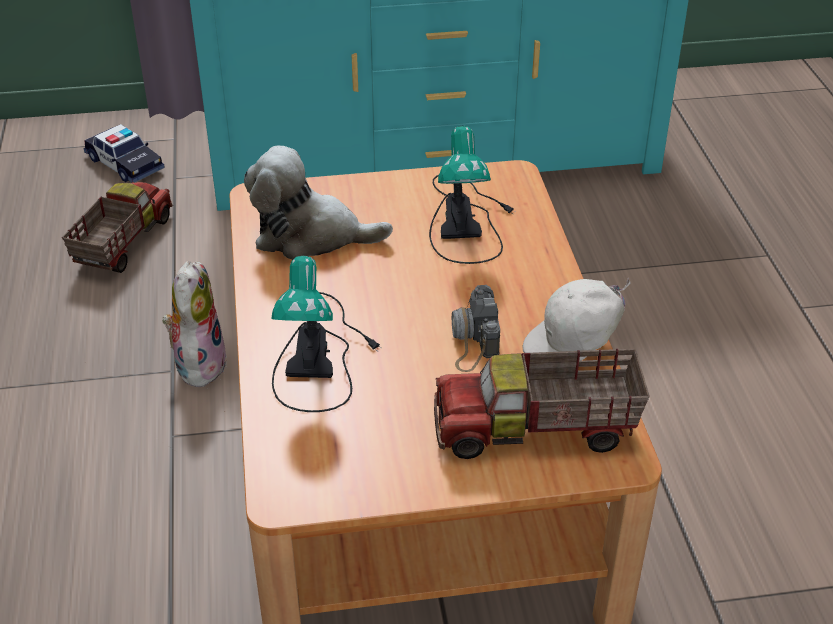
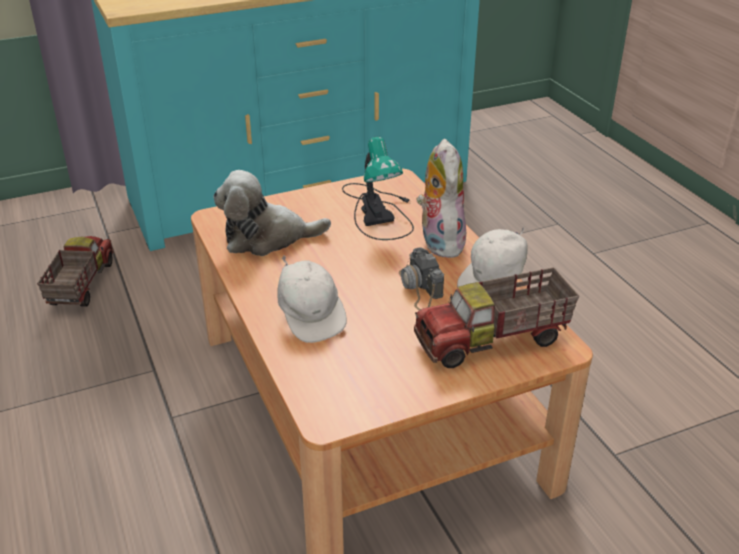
camera: 15 degrees left, 5 degrees down
toy car [84,124,165,182] -> none
plush toy [162,261,227,387] -> plush toy moved to [417,138,466,258]
table lamp [271,256,382,412] -> white cap [277,255,347,343]

